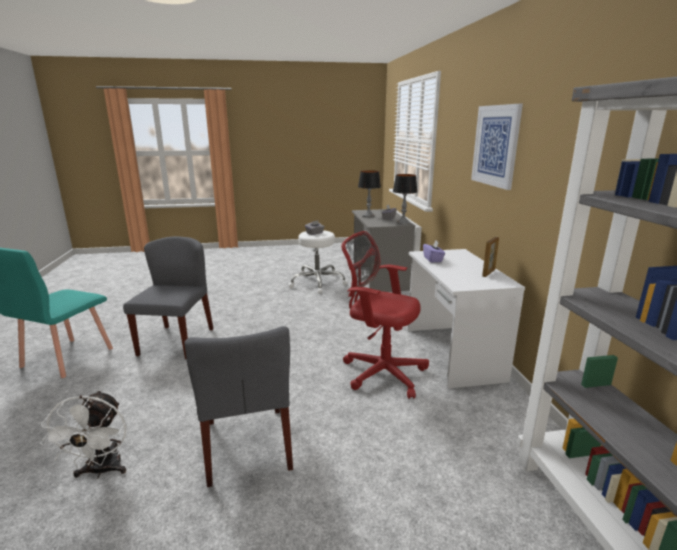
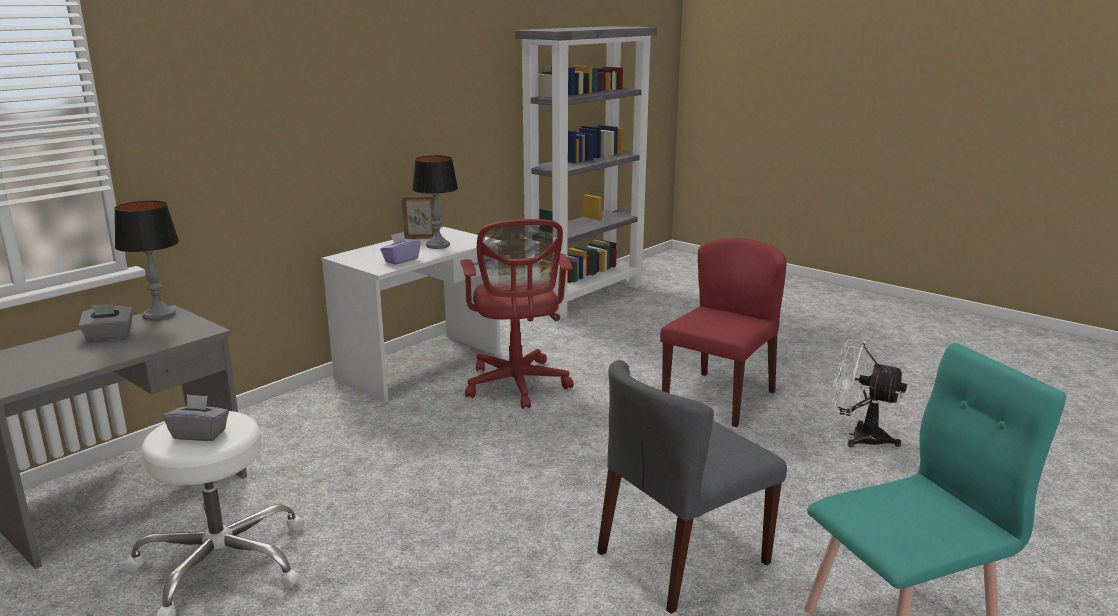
camera: 130 degrees left, 0 degrees up
white fan [40,390,127,478] -> white fan turned 105 degrees counterclockwise [832,339,907,447]
grey chair [184,326,293,487] -> red chair [660,238,787,427]
table lamp [358,170,381,218] -> table lamp moved to [412,155,458,249]
picture [471,104,523,190] -> none

